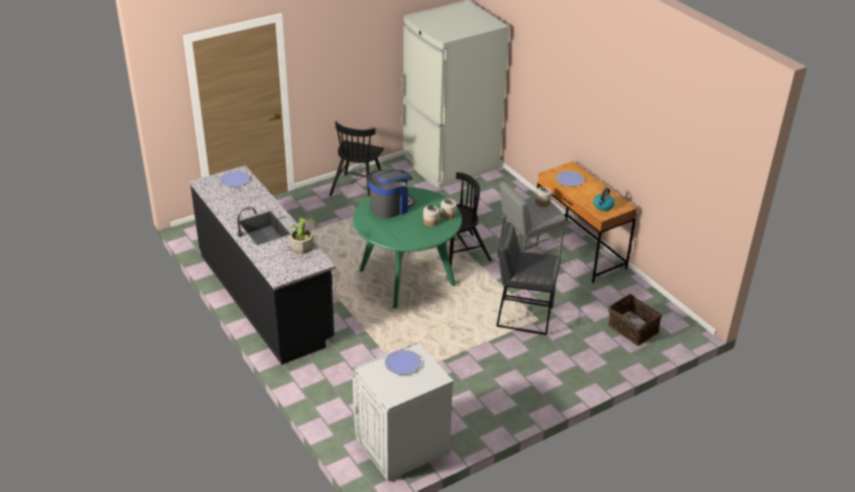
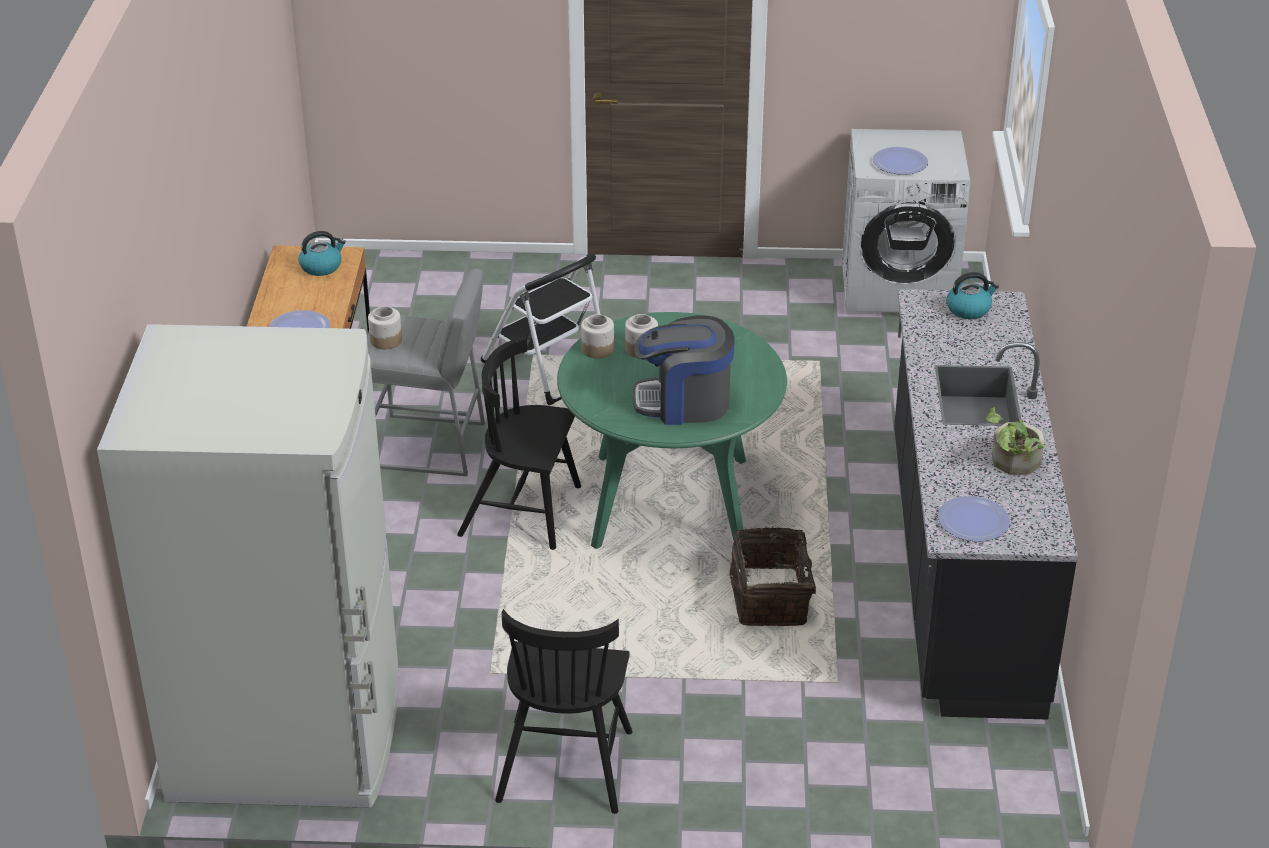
camera: 145 degrees left, 0 degrees up
potted plant [286,218,317,254] -> potted plant moved to [986,407,1045,475]
black chair [329,121,384,197] -> black chair turned 135 degrees clockwise [495,609,633,814]
grey stool [496,222,561,335] -> step ladder [481,253,600,405]
basket [608,294,662,345] -> basket moved to [730,526,824,626]
none -> kettle [947,272,999,319]

